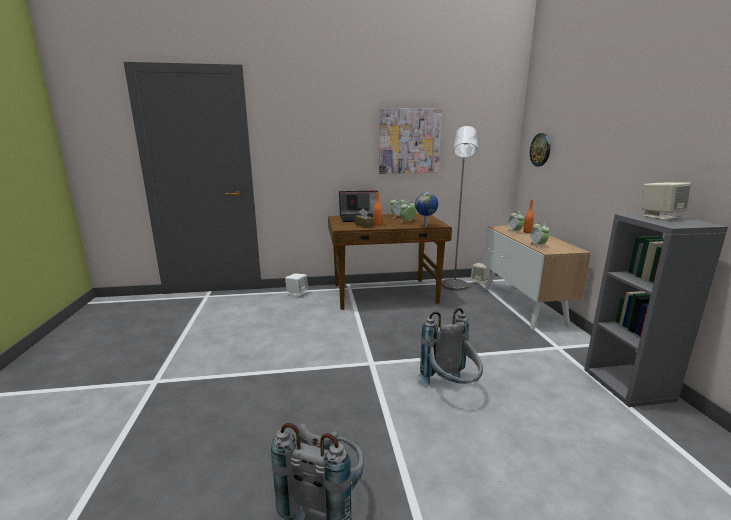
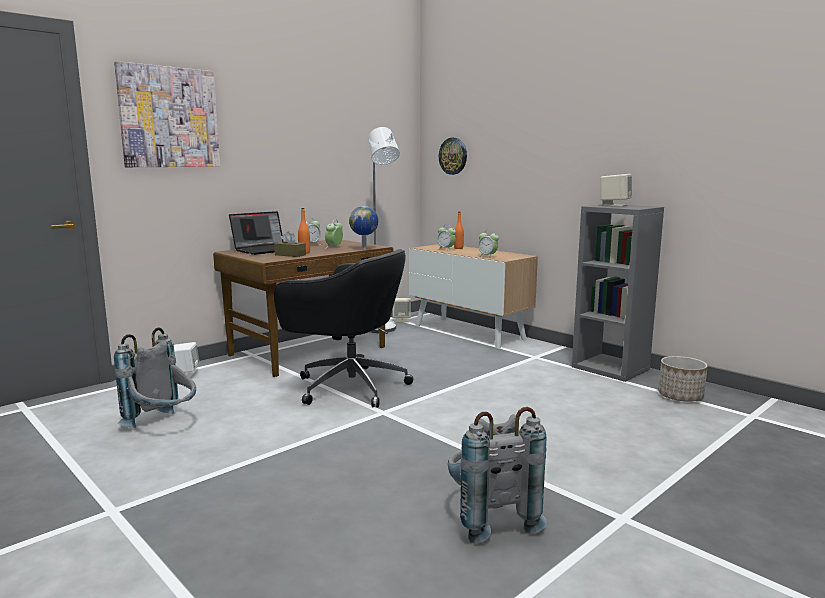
camera: 35 degrees left, 5 degrees down
picture [379,108,442,174] -> picture moved to [114,61,220,167]
grey backpack [417,308,483,384] -> grey backpack moved to [114,327,196,428]
none -> black office chair [274,249,413,408]
none -> planter [658,356,708,402]

